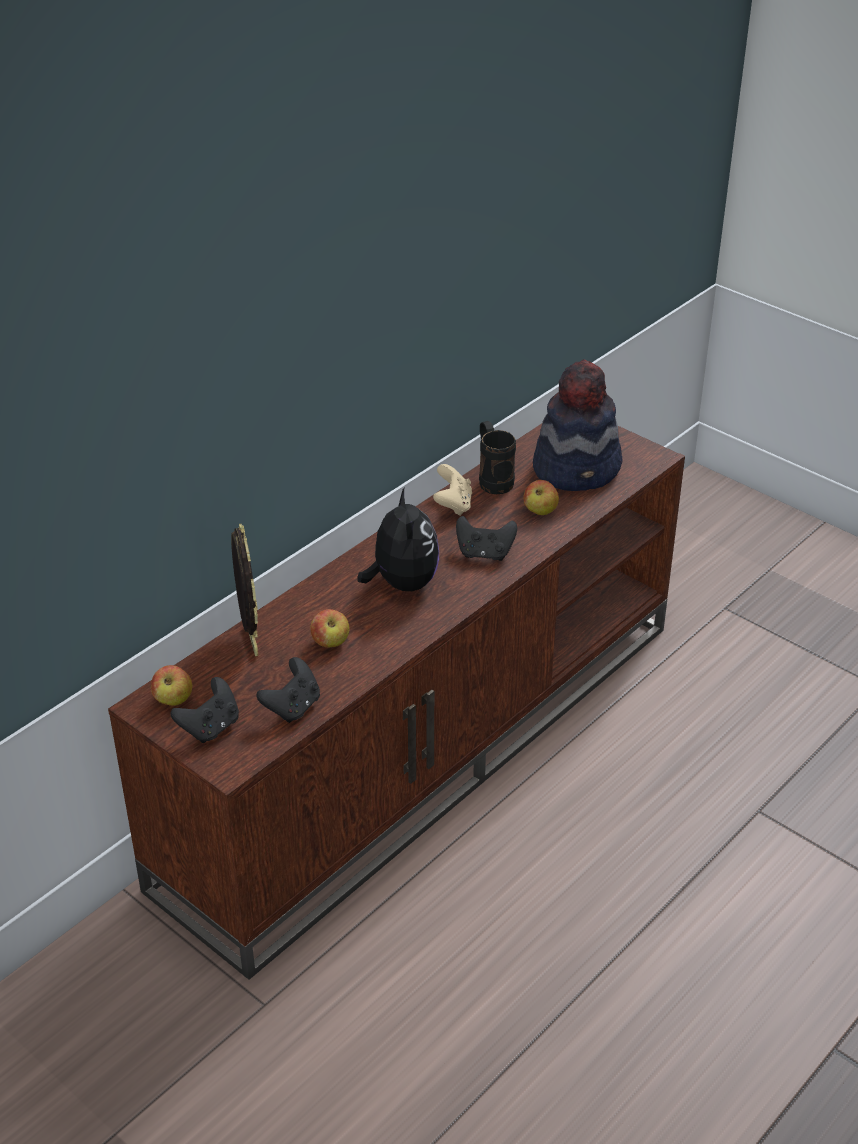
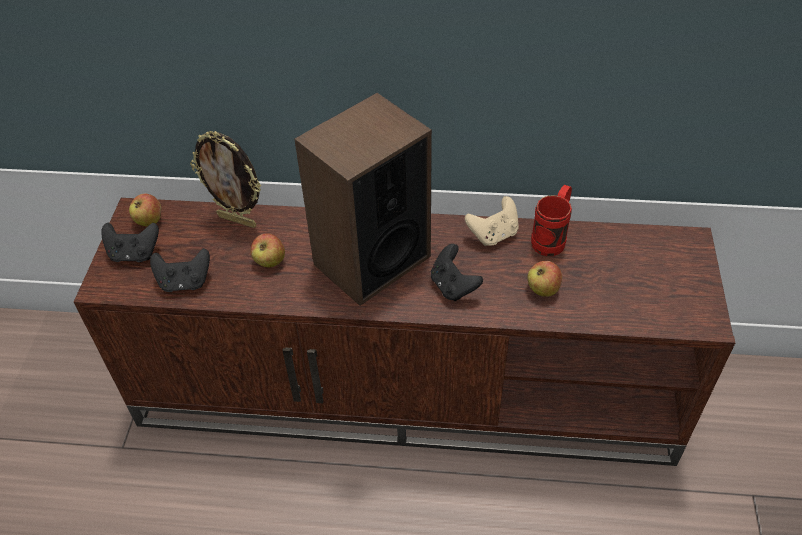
camera: 55 degrees right, 10 degrees up
picture frame [231,524,258,656] -> picture frame turned 75 degrees clockwise [190,131,261,228]
plush toy [357,488,439,591] -> speaker [294,93,432,306]
black mug [479,421,516,494] -> red mug [531,185,572,256]
hat [533,359,622,491] -> none

